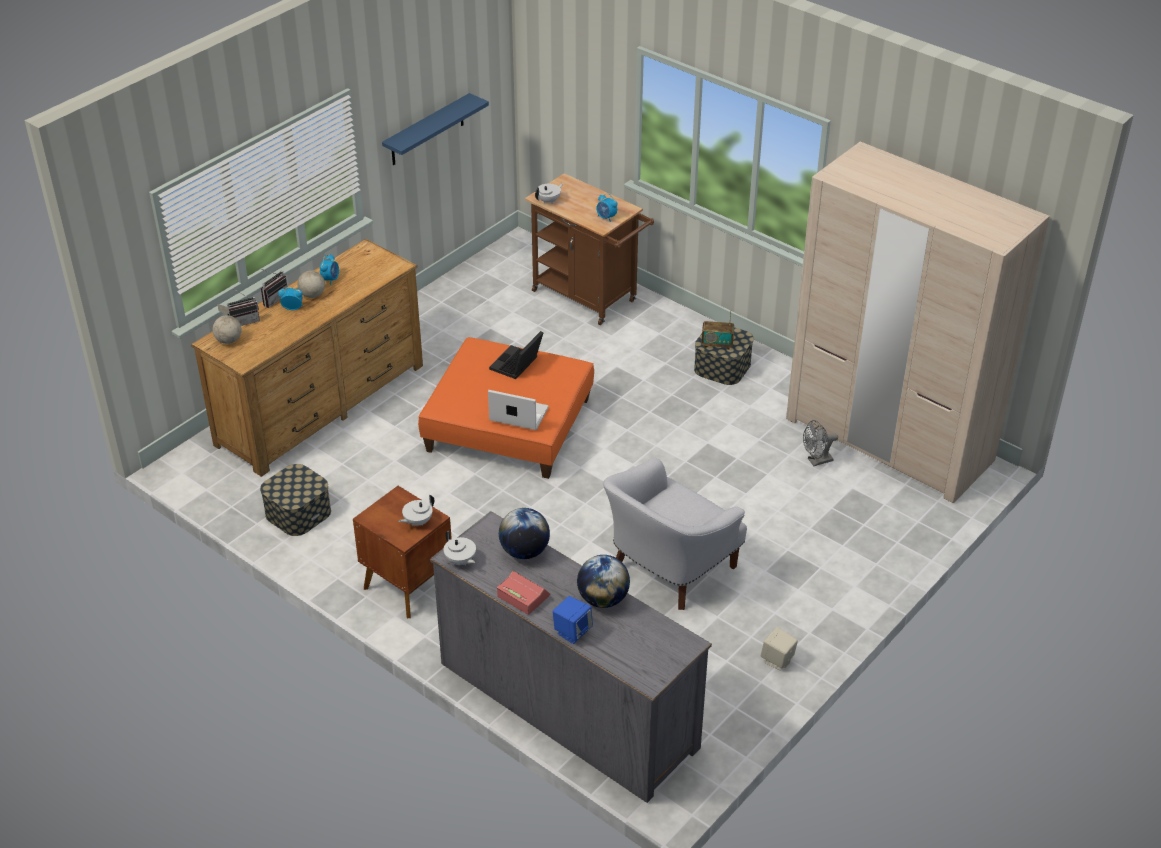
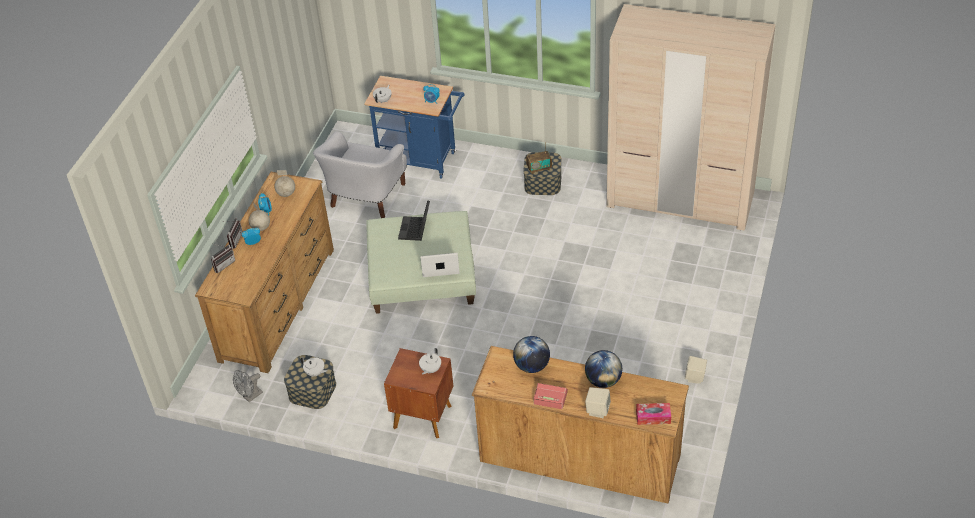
camera: 20 degrees left, 5 degrees up
globe [213,304,242,344] -> globe moved to [274,170,295,197]
blue shelf [382,93,489,165] -> none
orange ottoman [418,337,594,479] -> green ottoman [366,211,476,314]
grey dresser [430,511,712,803] -> brown dresser [472,346,689,504]
white teapot [444,531,476,566] -> white teapot moved to [301,357,328,377]
brown cart [525,173,654,325] -> blue cart [364,76,464,179]
blue speaker [553,596,593,644] -> beige speaker [585,387,611,418]
white armchair [603,457,747,610] -> white armchair moved to [313,131,407,218]
grey fan [803,420,838,466] -> grey fan moved to [233,370,263,402]
none -> tissue box [636,403,671,425]

